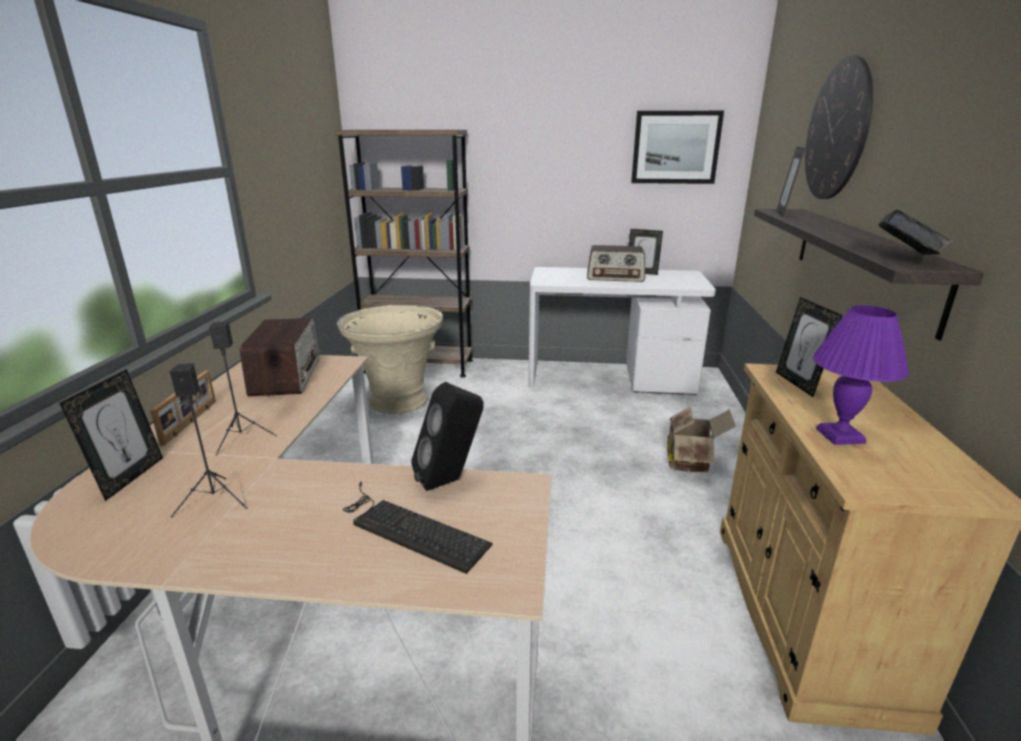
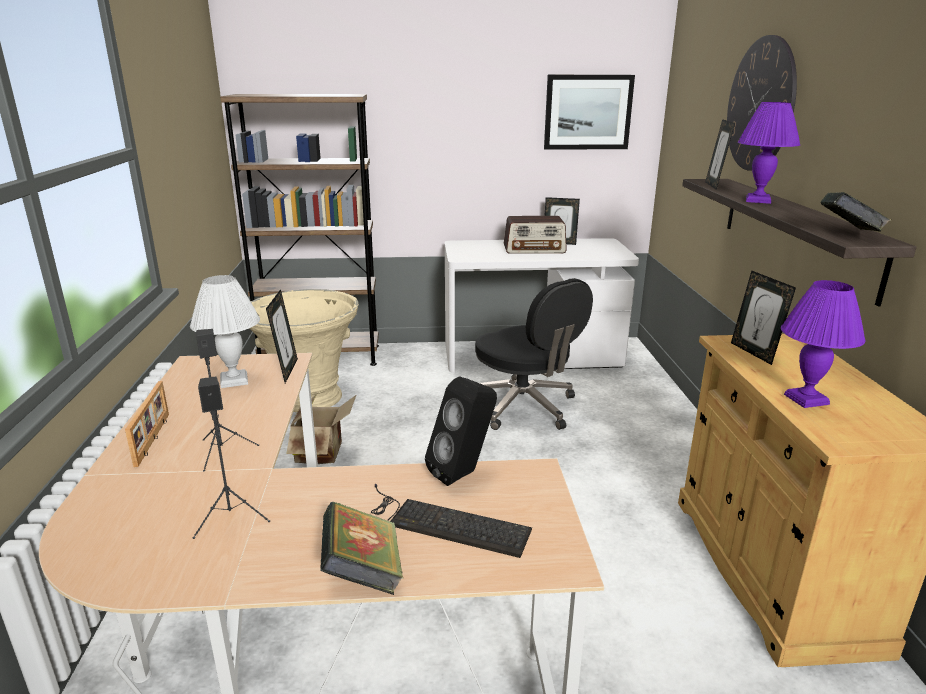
camera: 10 degrees left, 0 degrees up
picture frame [59,369,163,501] -> picture frame moved to [266,289,298,383]
radio [240,318,320,396] -> white table lamp [190,275,260,388]
cardboard box [667,406,736,472] -> cardboard box moved to [286,394,356,464]
none -> book [320,502,403,595]
none -> black office chair [475,278,593,430]
none -> purple table lamp [738,102,800,204]

